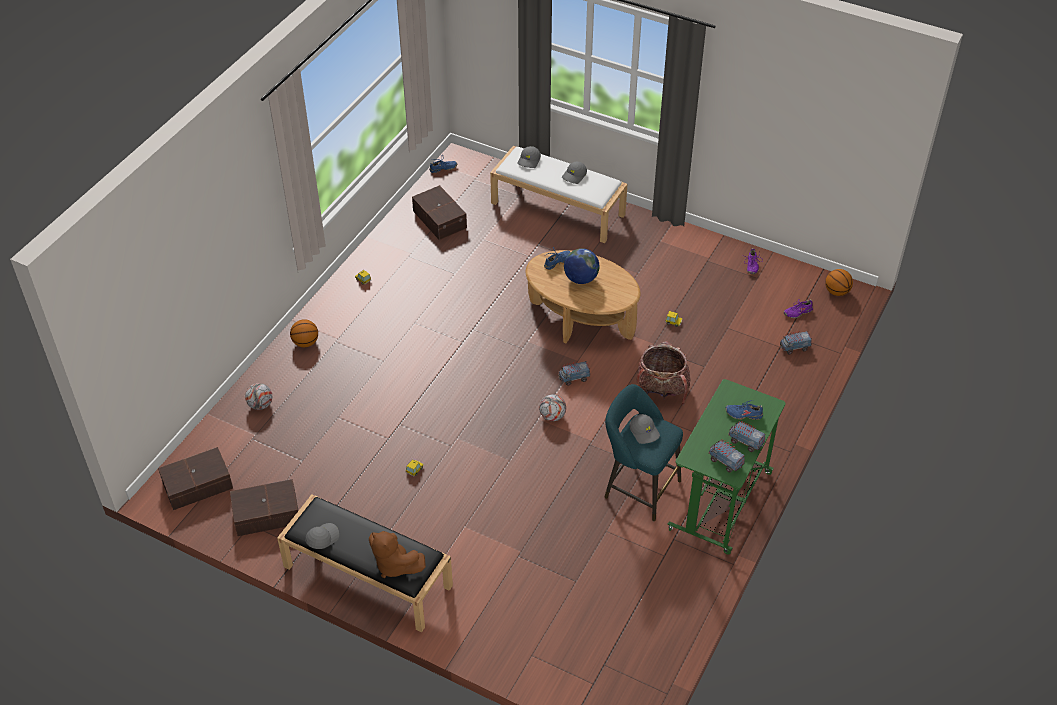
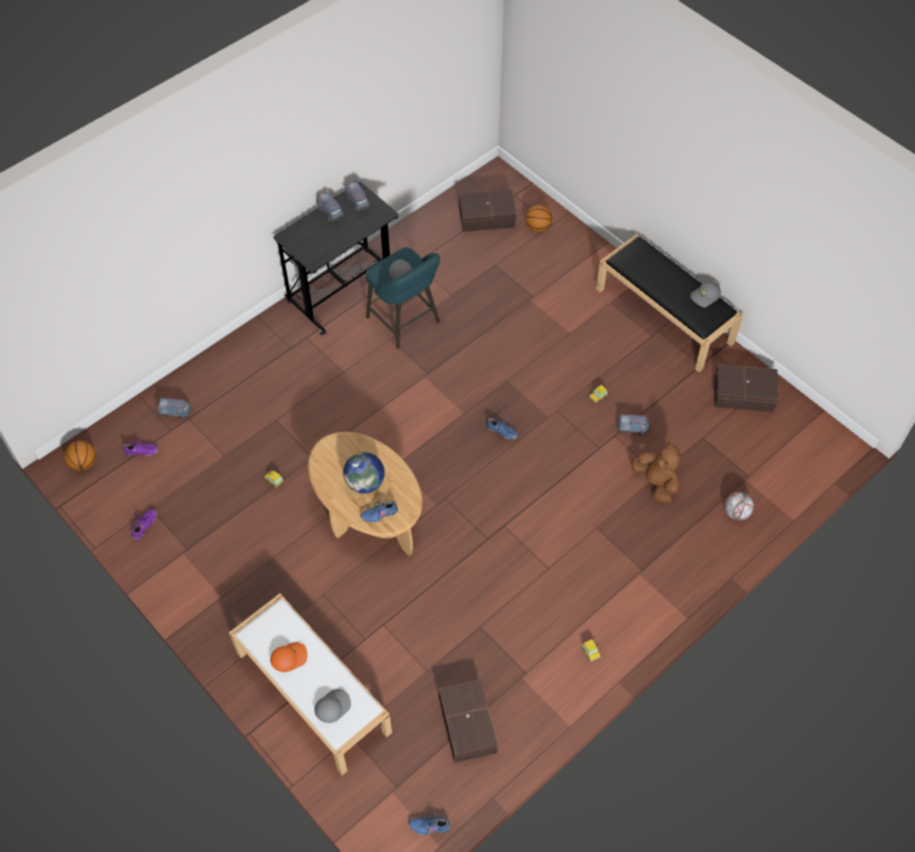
camera: 160 degrees left, 10 degrees up
brown storage box [158,447,233,510] -> brown storage box moved to [459,189,516,232]
basketball [290,319,318,347] -> basketball moved to [525,205,552,232]
brown plush toy [369,531,426,578] -> brown plush toy moved to [632,440,681,503]
football [539,394,566,421] -> none
toy truck [558,361,590,386] -> toy truck moved to [616,414,651,436]
grey cap [562,162,587,184] -> orange cap [270,642,307,672]
backpack [637,341,691,405] -> none
green desk [668,379,786,555] -> black desk [274,182,398,335]
blue shoe [725,400,763,420] -> blue shoe moved to [486,415,518,440]

